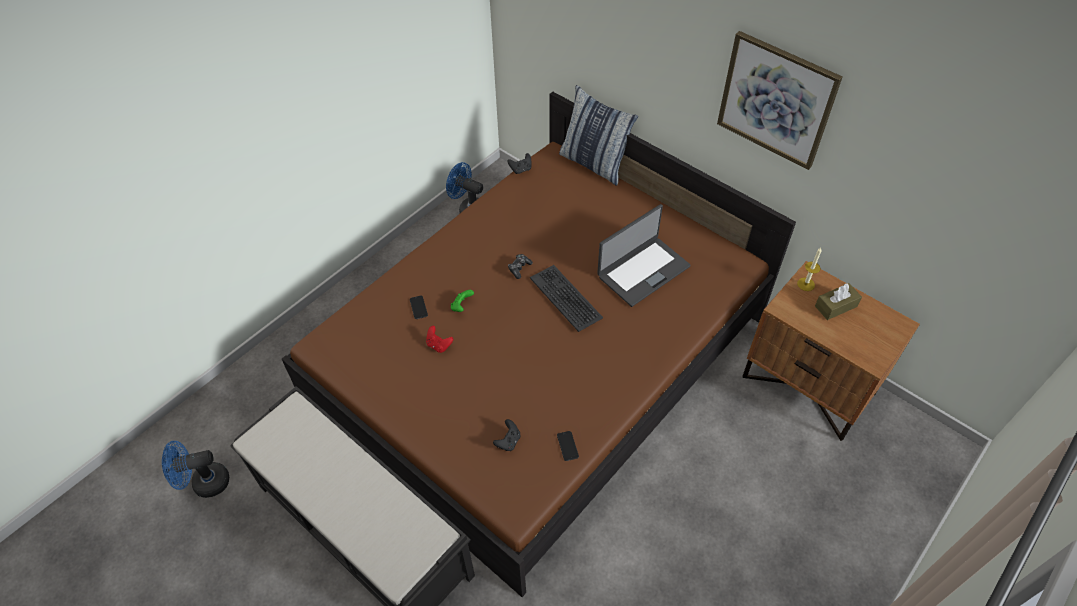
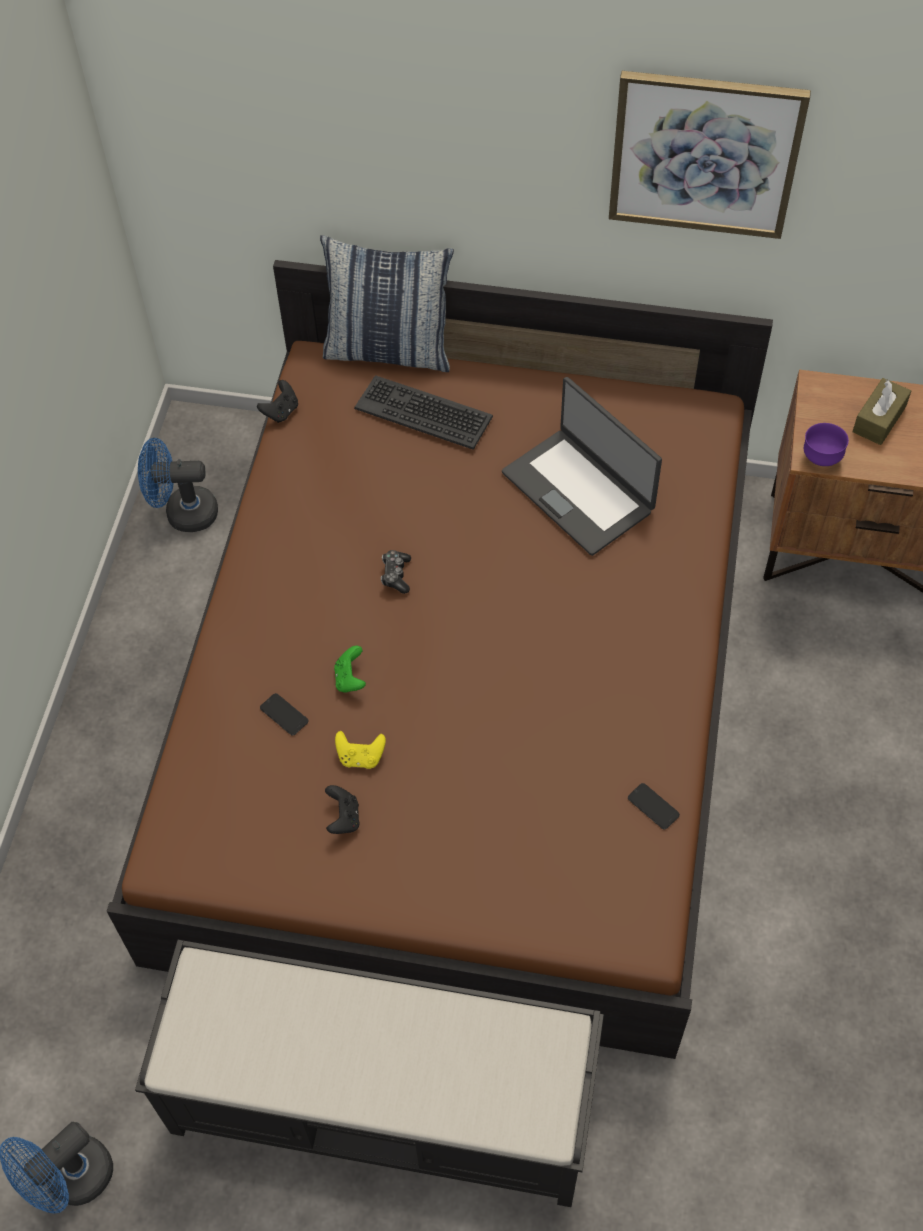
camera: 30 degrees left, 5 degrees up
red game controller [426,326,453,353] -> yellow game controller [335,731,386,769]
black game controller [493,419,521,451] -> black game controller moved to [325,785,360,834]
keyboard [530,265,603,332] -> keyboard moved to [354,375,493,450]
laptop [597,204,691,307] -> laptop turned 120 degrees clockwise [502,377,662,556]
candle [797,248,822,291] -> none
none -> purple bowl [804,423,849,466]

